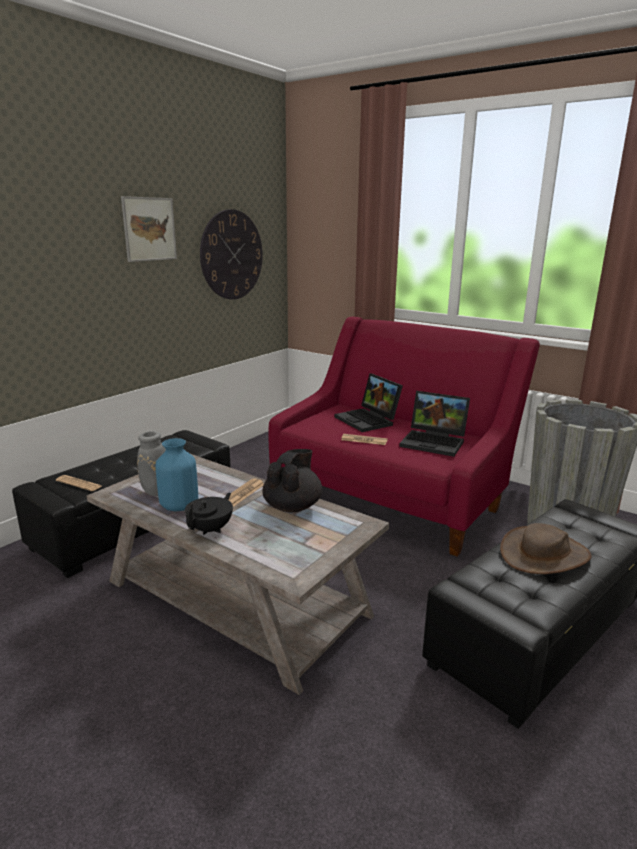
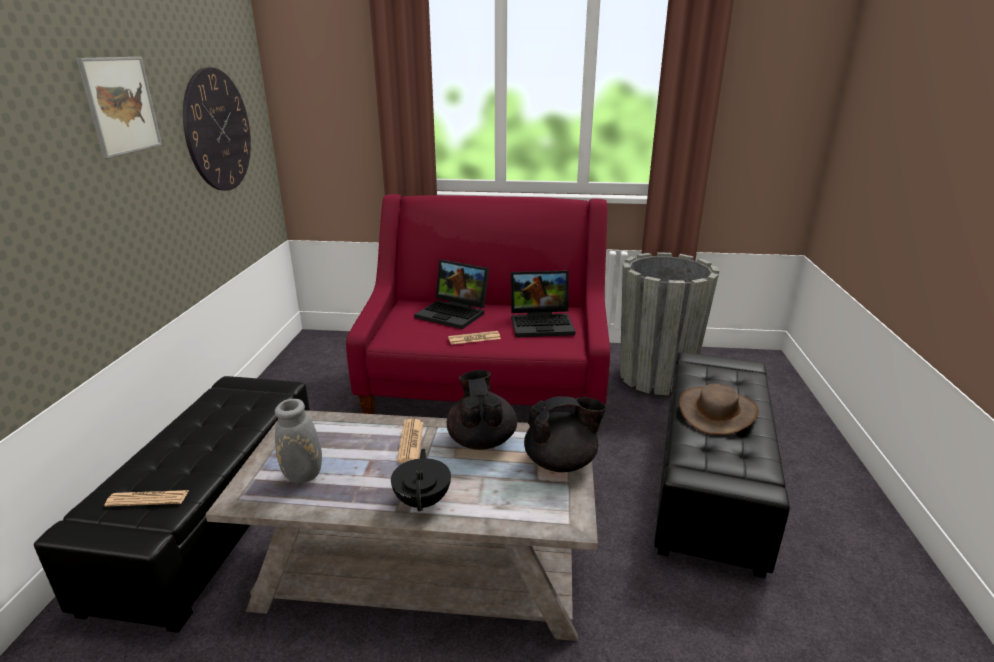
camera: 30 degrees left, 5 degrees up
blue vase [156,438,198,511] -> none
none -> black teapot [524,396,606,472]

